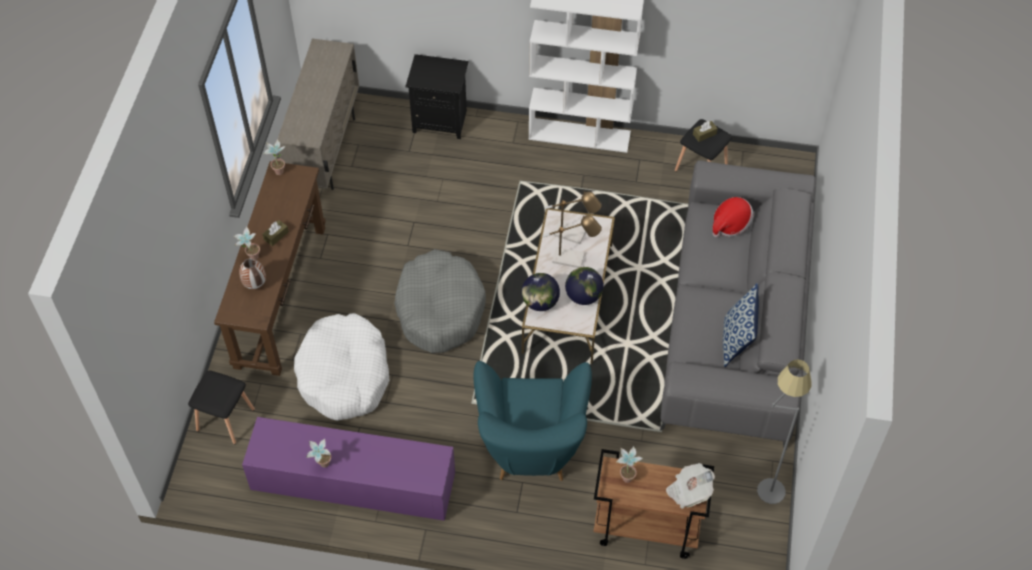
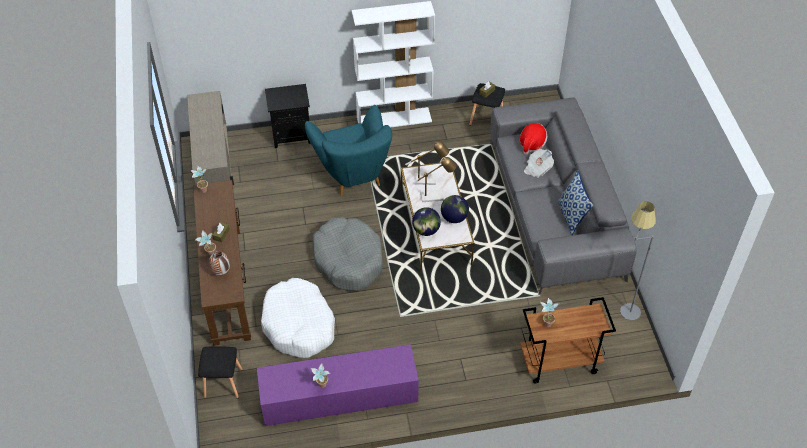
camera: 20 degrees left, 5 degrees down
turquoise armchair [474,361,592,481] -> turquoise armchair moved to [305,105,392,196]
newspaper [666,463,715,509] -> newspaper moved to [524,149,554,178]

